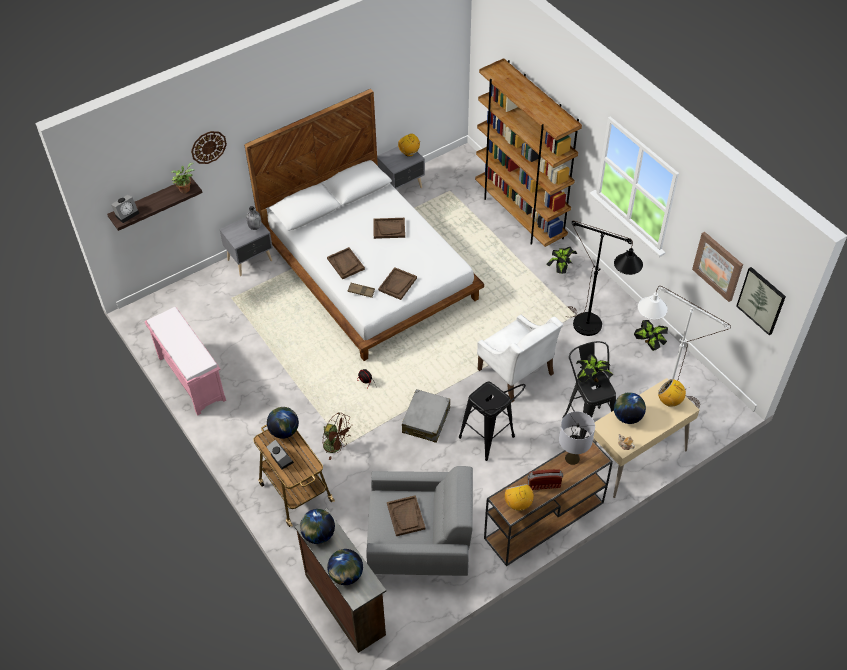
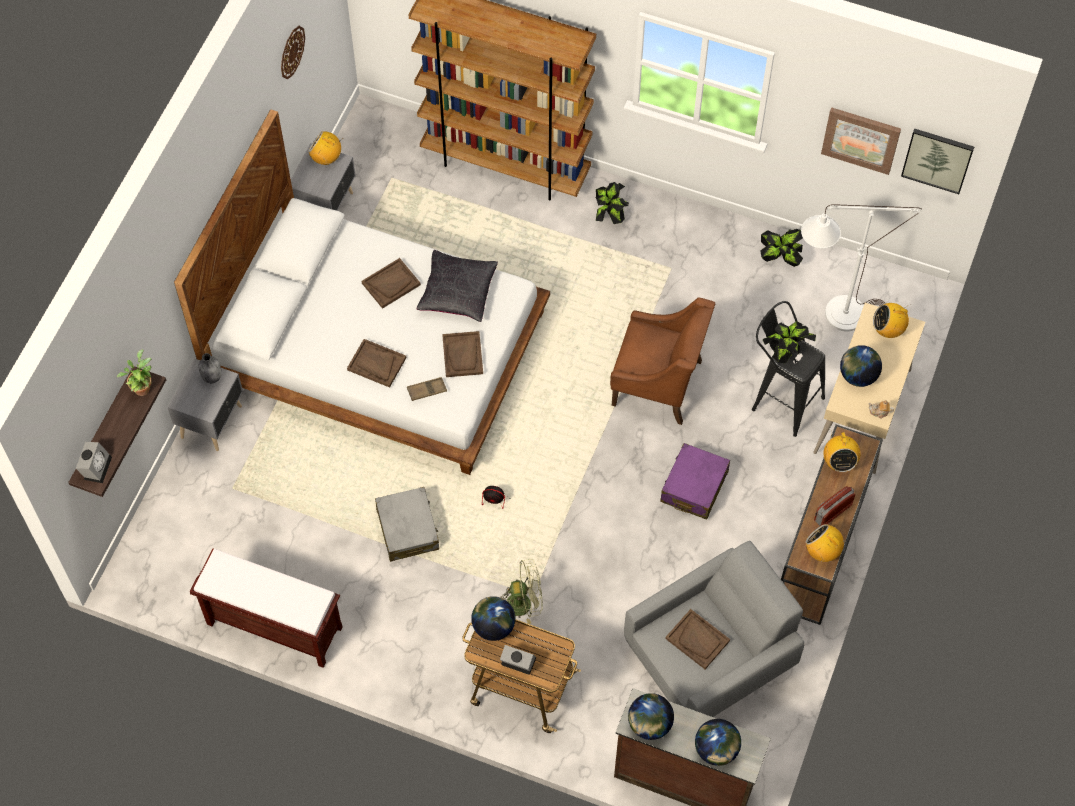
camera: 35 degrees left, 10 degrees up
pink bench [145,307,226,415] -> brown bench [190,549,343,668]
wall clock [191,131,227,164] -> wall clock moved to [281,26,305,80]
brown fan [322,412,352,460] -> green fan [501,559,543,624]
grey suitcase [402,389,450,443] -> grey suitcase moved to [375,487,439,562]
black stool [459,381,526,461] -> purple suitcase [660,443,730,519]
white armchair [477,315,563,402] -> brown armchair [610,297,715,425]
grey table lamp [559,411,595,465] -> radio [823,430,860,472]
black floor lamp [566,220,643,336] -> none
none -> black pillow [417,250,498,322]

